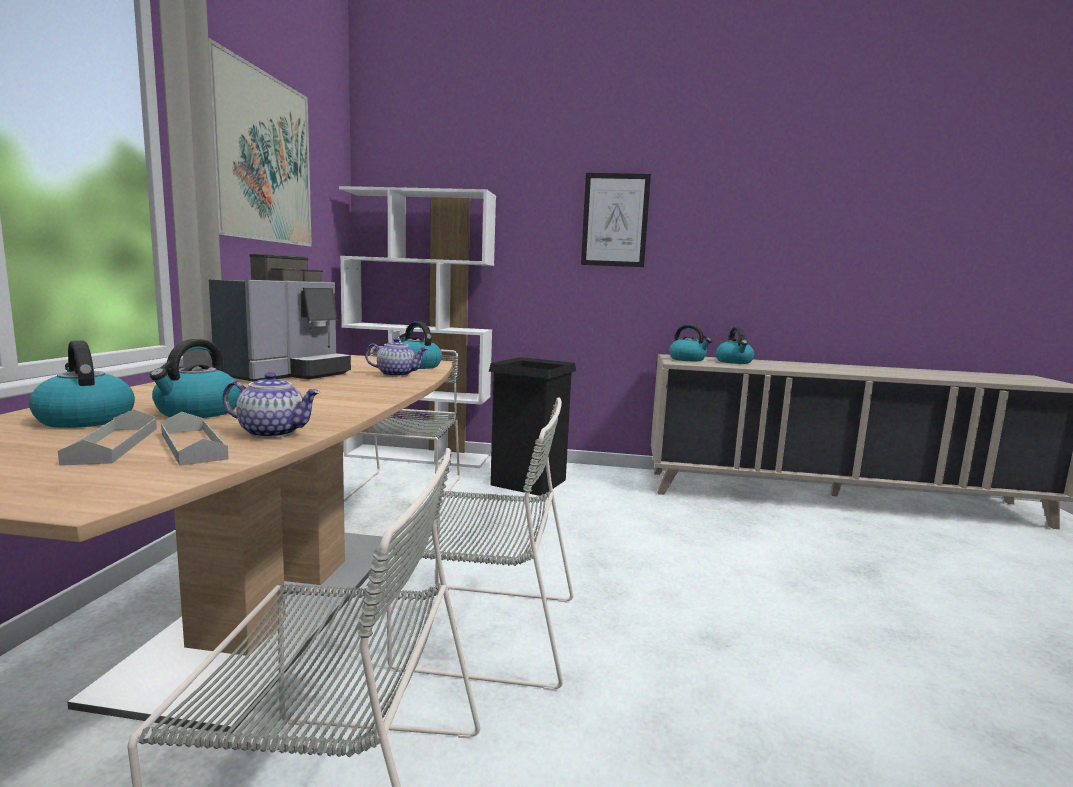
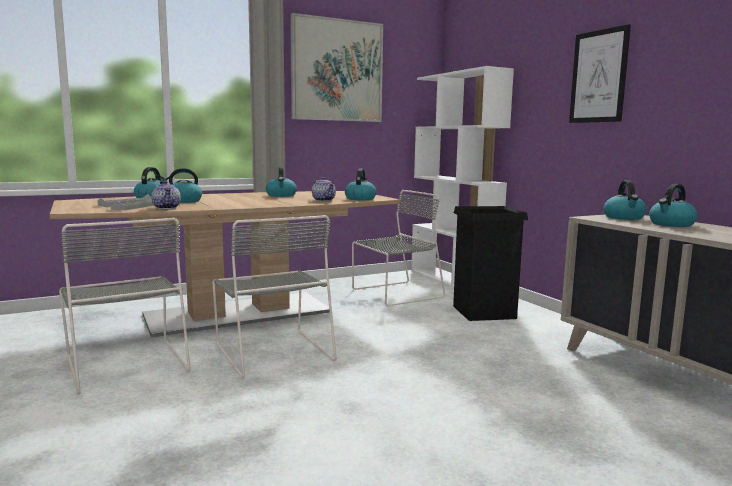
camera: 55 degrees right, 0 degrees up
coffee machine [209,254,351,382] -> kettle [266,166,297,197]

